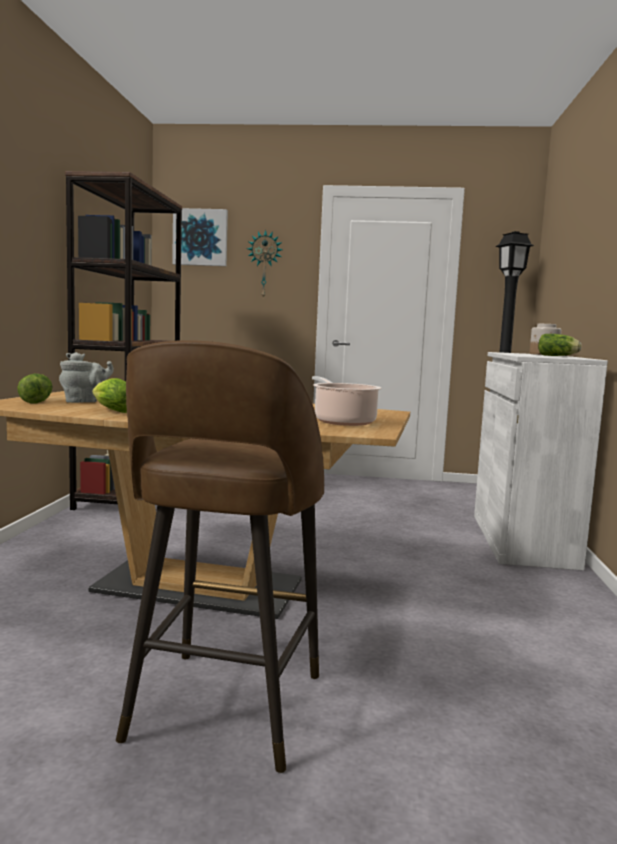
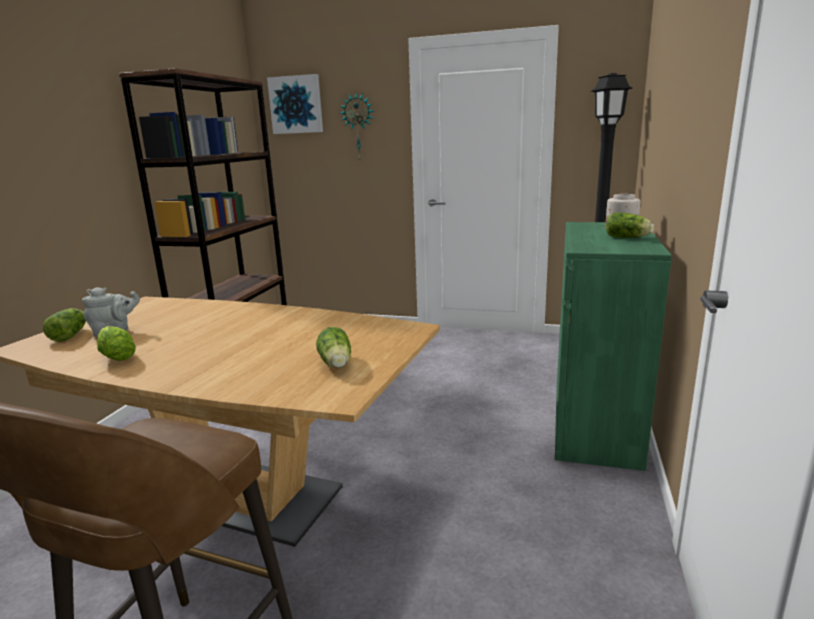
camera: 10 degrees right, 10 degrees up
cooking pot [312,376,382,426] -> lettuce [316,327,351,368]
white cabinet [474,352,608,571] -> green cabinet [555,222,672,471]

